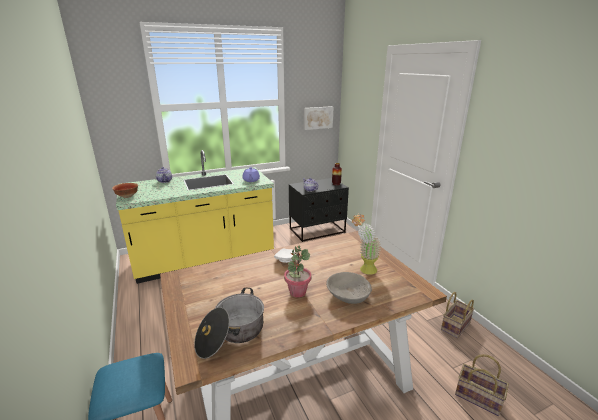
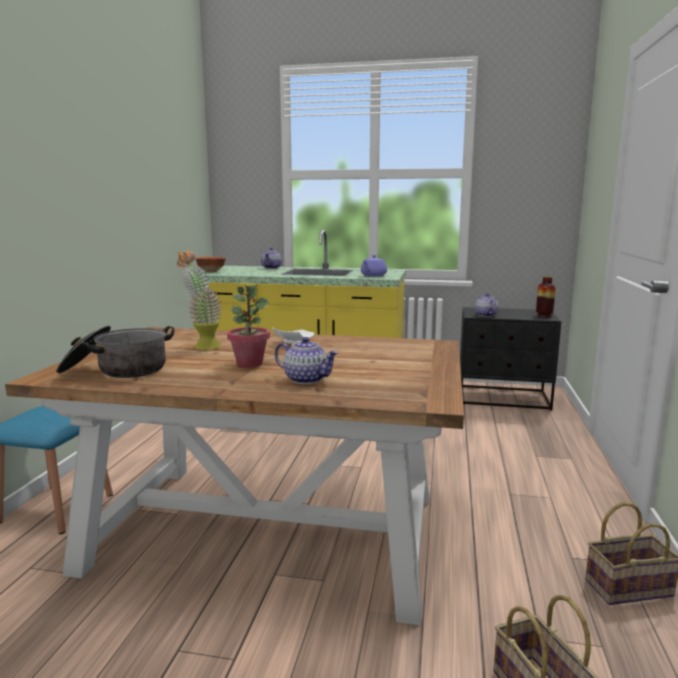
camera: 35 degrees right, 10 degrees down
picture [304,106,333,130] -> none
grey bowl [326,272,372,304] -> teapot [275,337,339,384]
potted plant [352,214,381,275] -> potted plant moved to [177,251,222,350]

